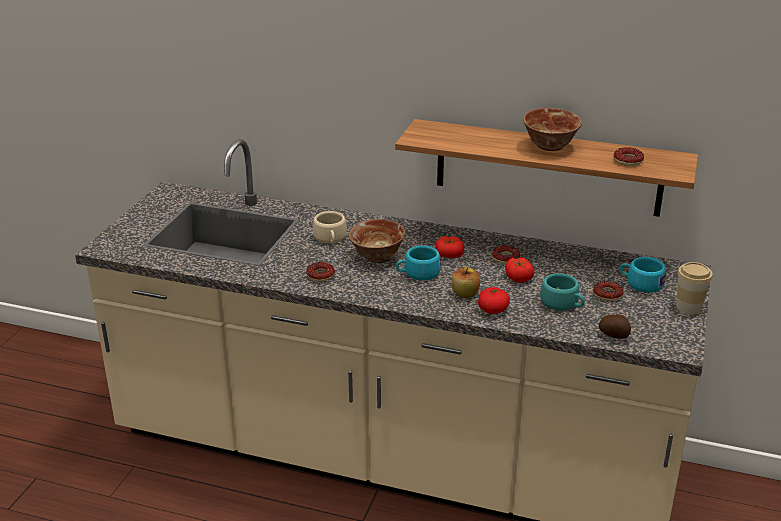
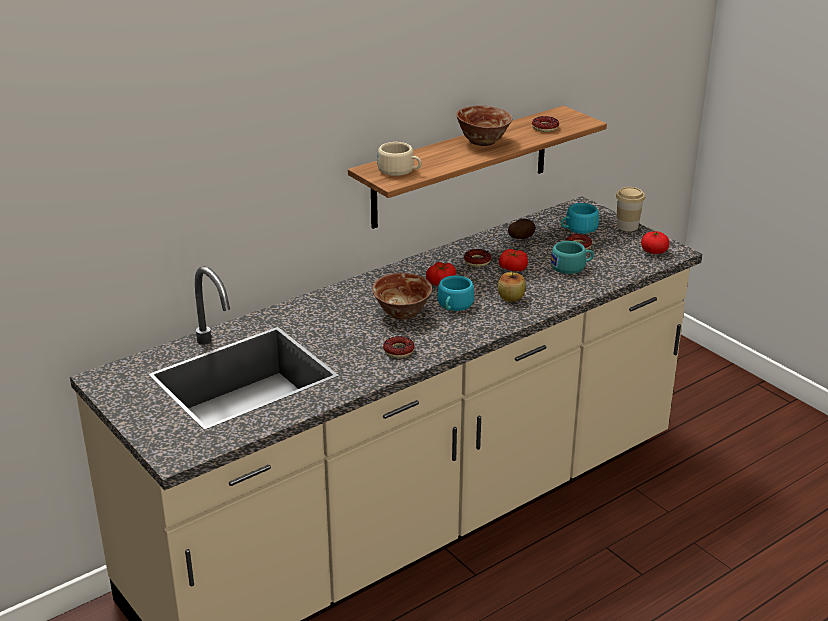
camera: 55 degrees left, 0 degrees up
beige cup [313,211,347,243] -> beige cup moved to [377,142,422,176]
tomato [478,287,510,314] -> tomato moved to [641,231,669,254]
potato [599,314,631,339] -> potato moved to [508,219,535,239]

